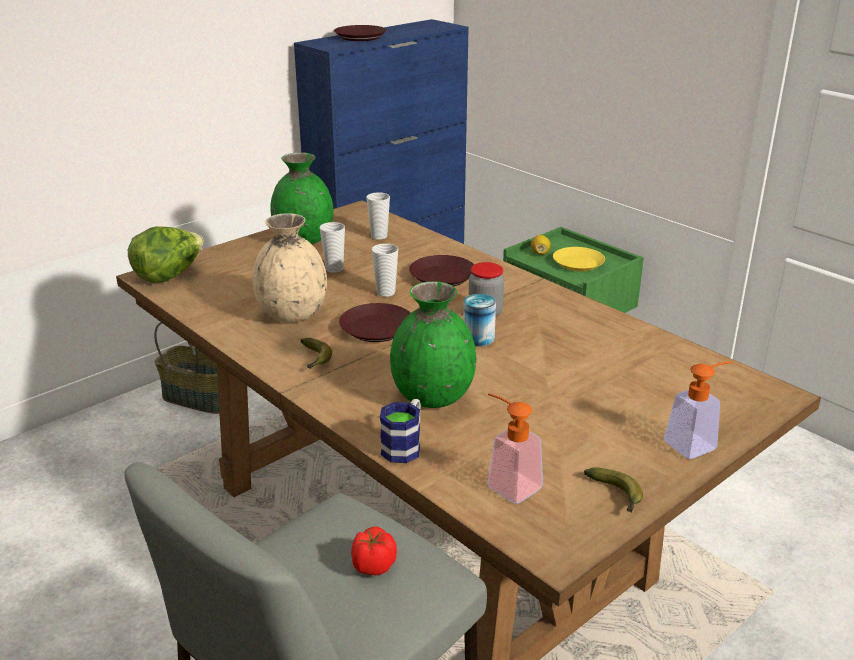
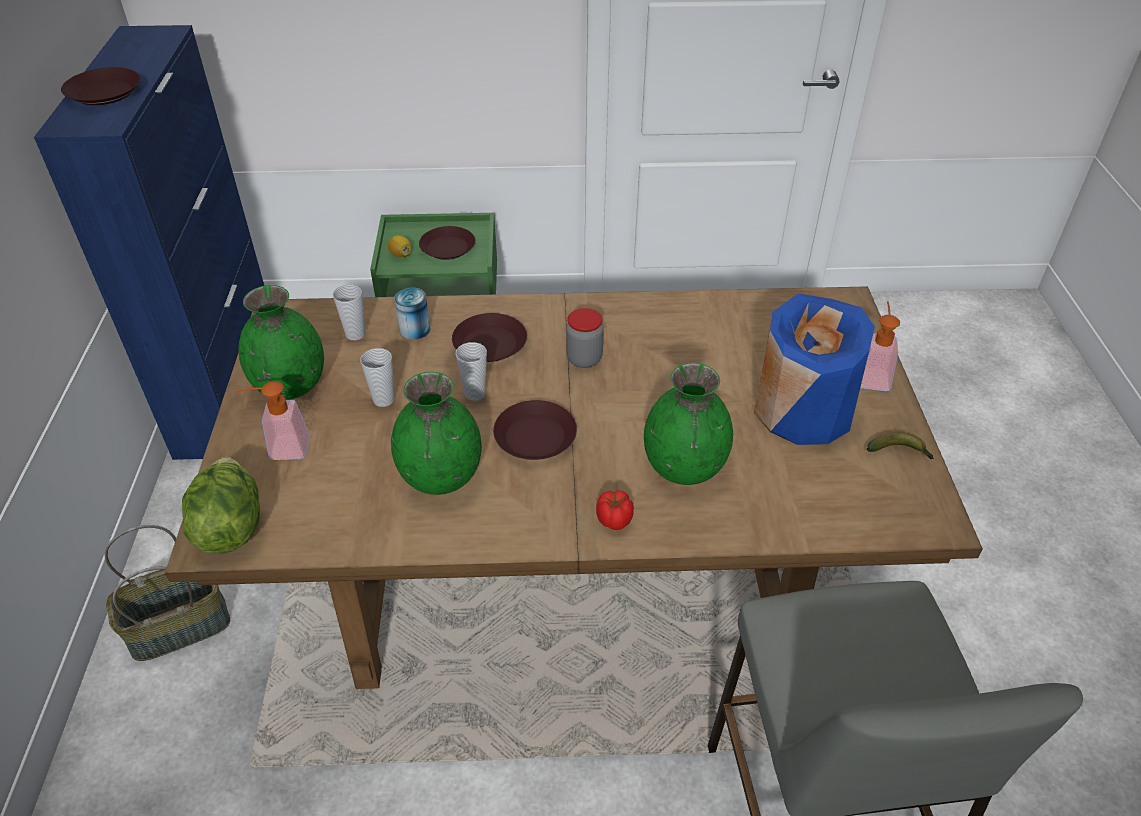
camera: 50 degrees left, 15 degrees up
beige vase [252,213,327,322] -> green vase [391,372,482,495]
banana [301,338,332,369] -> none
tomato [351,527,397,576] -> tomato moved to [596,490,634,530]
mug [380,399,421,463] -> none
can [463,294,496,347] -> can moved to [394,288,430,340]
soap dispenser [487,393,543,504] -> soap dispenser moved to [235,381,310,460]
yellow plate [553,247,605,272] -> brown plate [419,226,475,260]
none -> blue vase [754,293,875,445]

